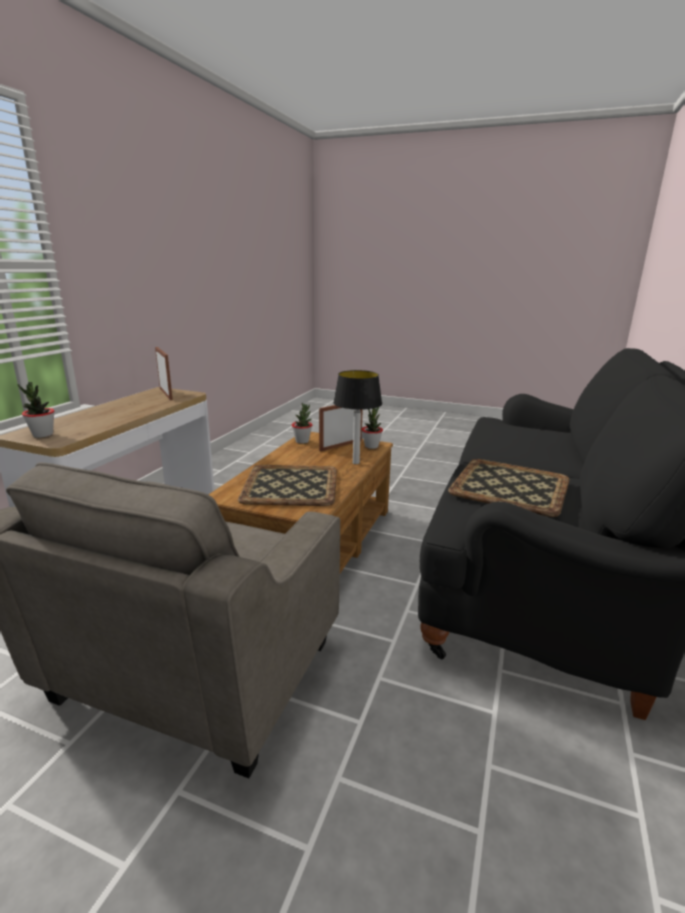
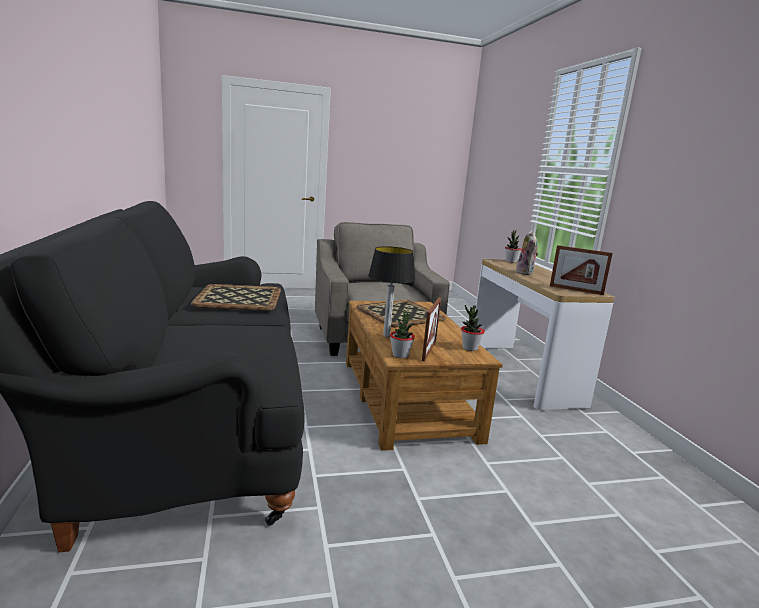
camera: 145 degrees right, 5 degrees down
none -> plush toy [516,230,539,275]

